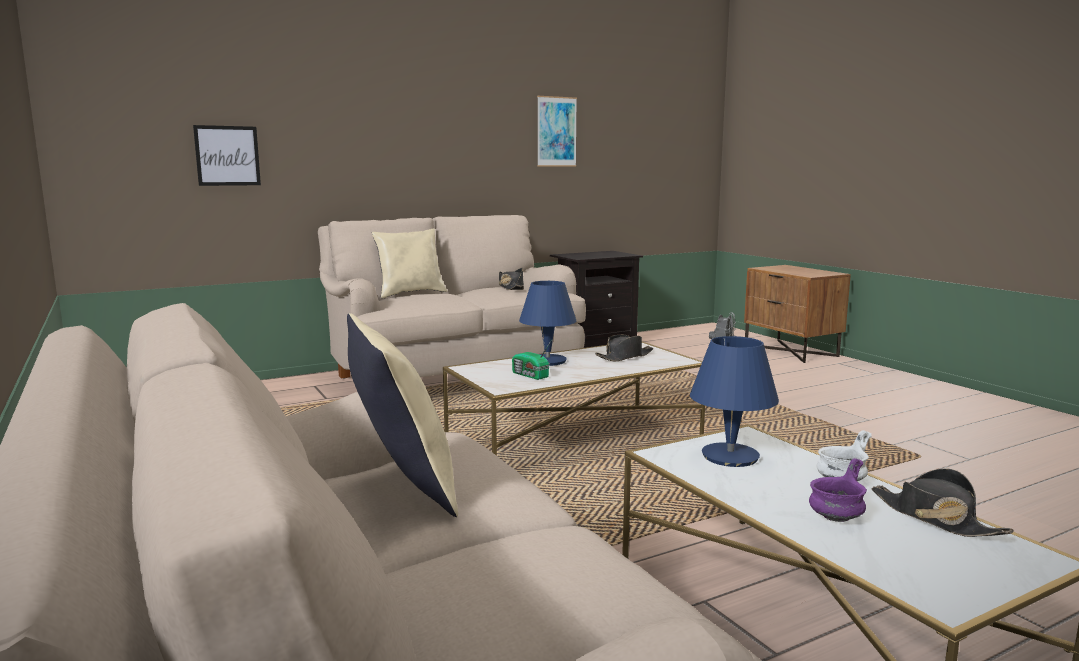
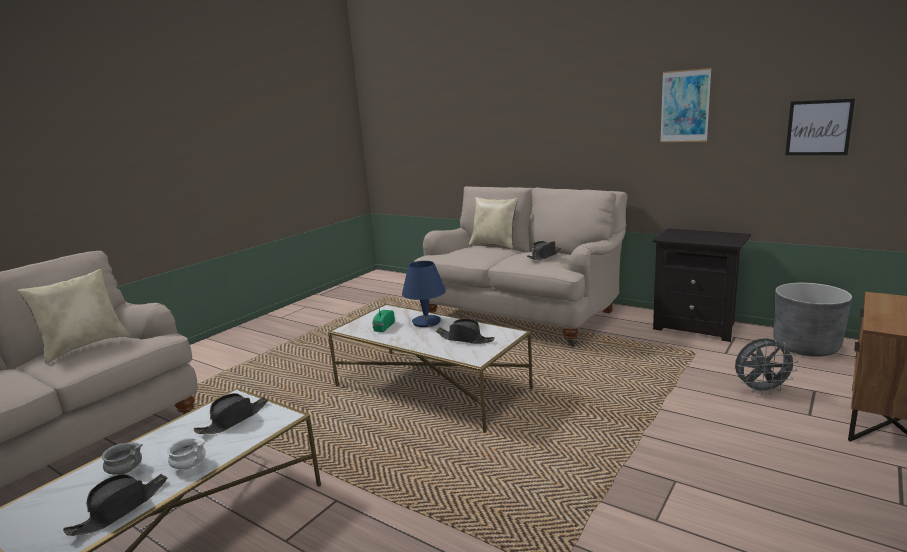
camera: 65 degrees right, 5 degrees up
picture [193,125,261,186] -> picture moved to [785,99,855,155]
blue table lamp [690,336,779,467] -> black hat [194,393,268,434]
purple bowl [809,458,867,522] -> grey bowl [102,442,143,474]
none -> grey planter [773,283,852,357]

